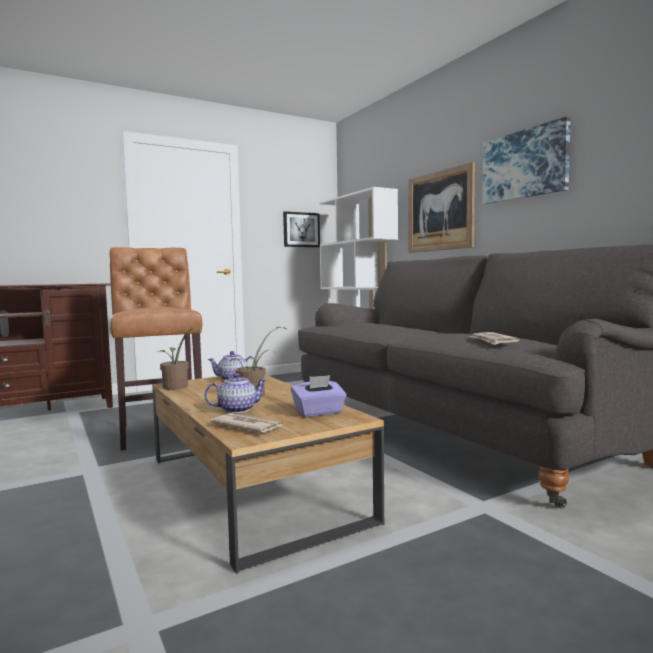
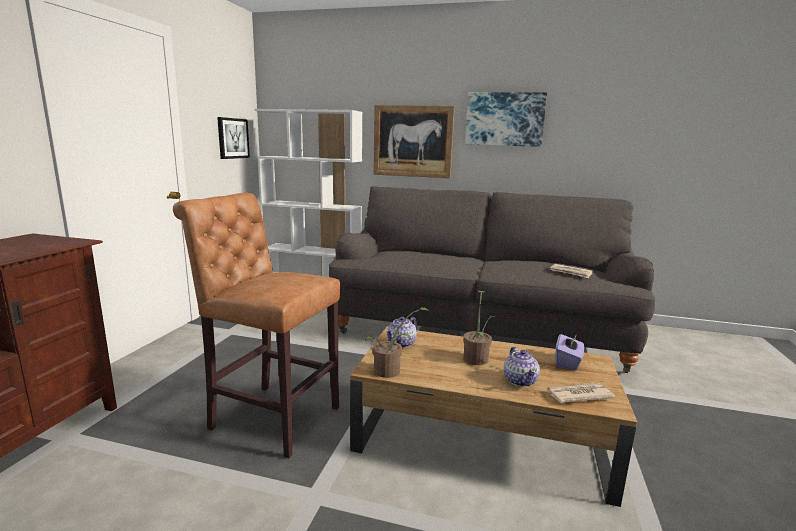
camera: 45 degrees left, 10 degrees up
teapot [205,373,267,413] -> teapot turned 150 degrees clockwise [504,347,540,387]

